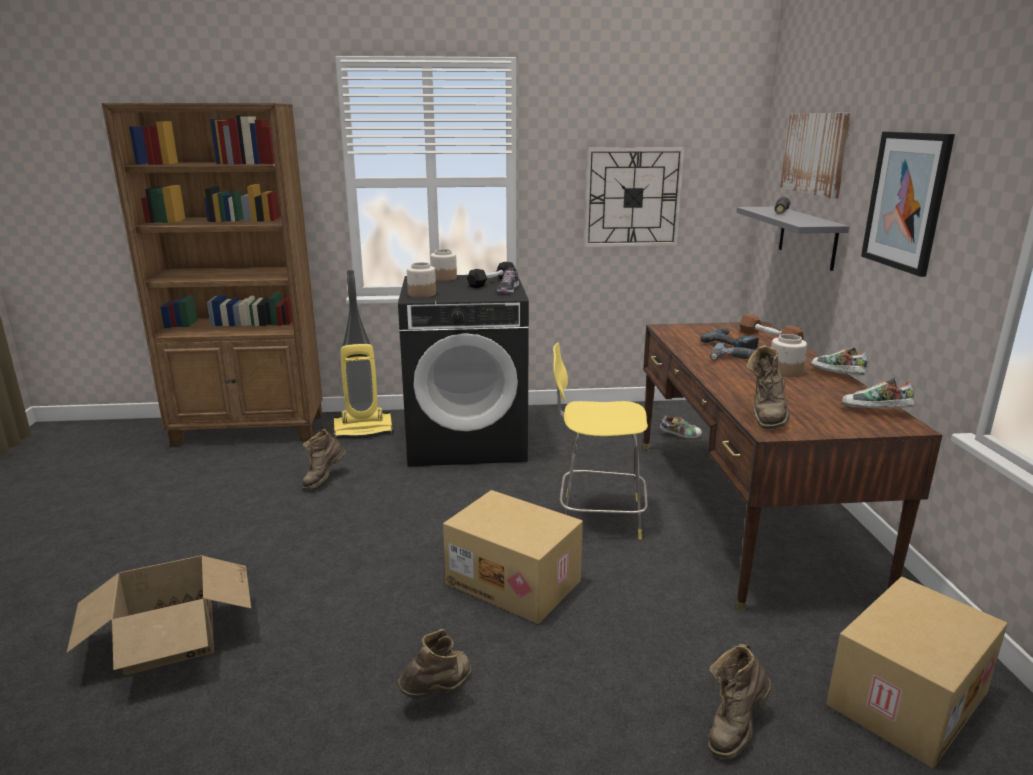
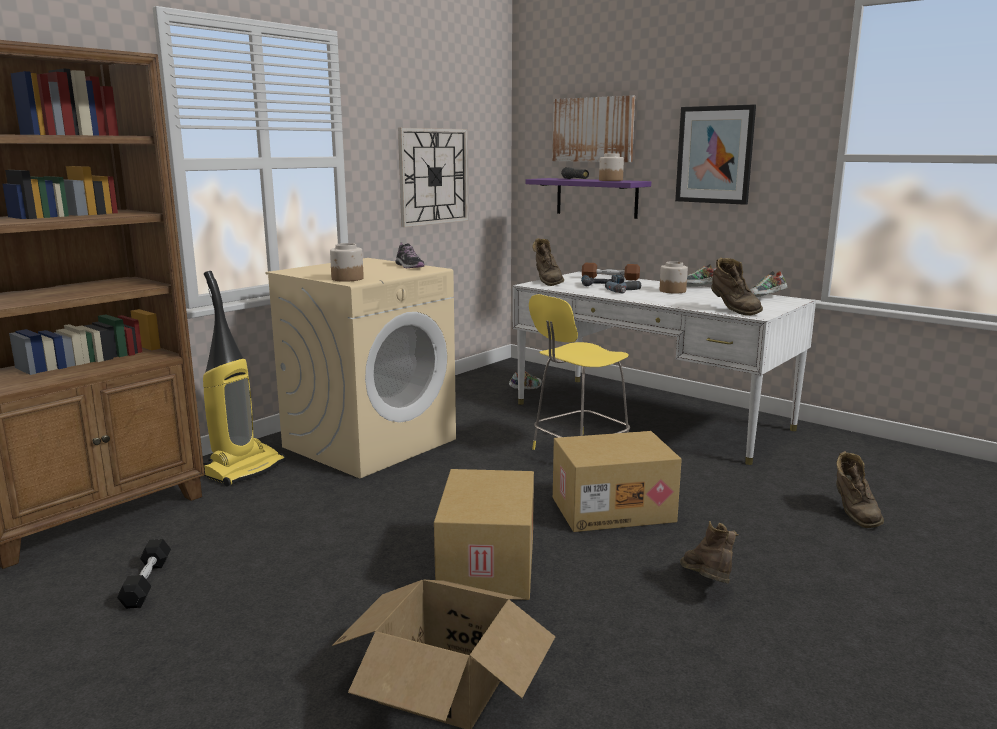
camera: 45 degrees left, 5 degrees down
brown boot [302,429,346,490] -> brown boot moved to [532,238,564,286]
black washing machine [398,275,529,466] -> beige washing machine [265,258,456,478]
jar [430,249,457,281] -> jar moved to [599,154,624,181]
black dumbbell [467,262,514,288] -> black dumbbell moved to [117,539,171,609]
brown desk [643,322,942,612] -> white desk [513,272,816,465]
grey shelf [736,207,850,271] -> purple shelf [526,178,651,219]
cardboard box [826,577,1008,768] -> cardboard box moved to [434,469,534,600]

